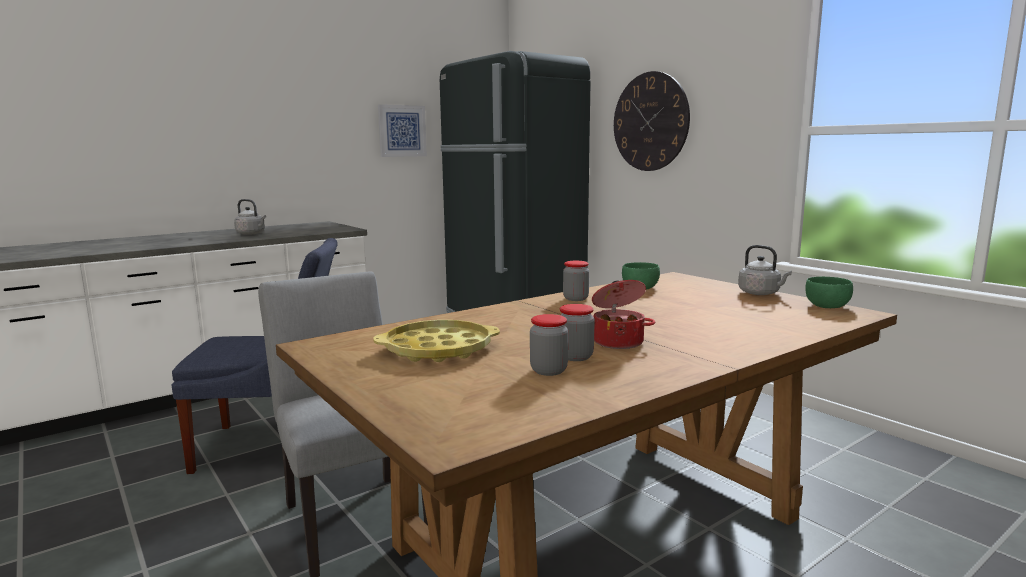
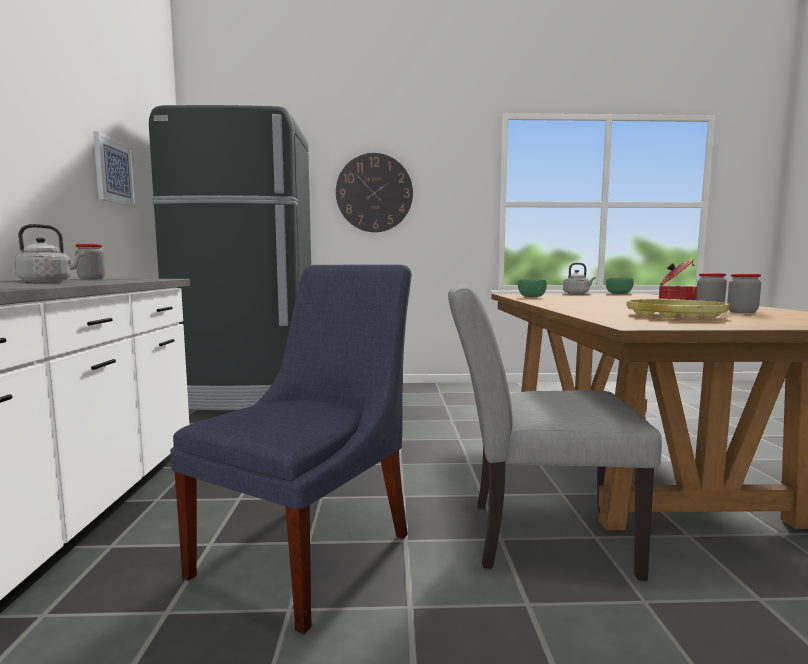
camera: 55 degrees left, 5 degrees down
jar [563,261,589,301] -> jar moved to [75,244,105,280]

